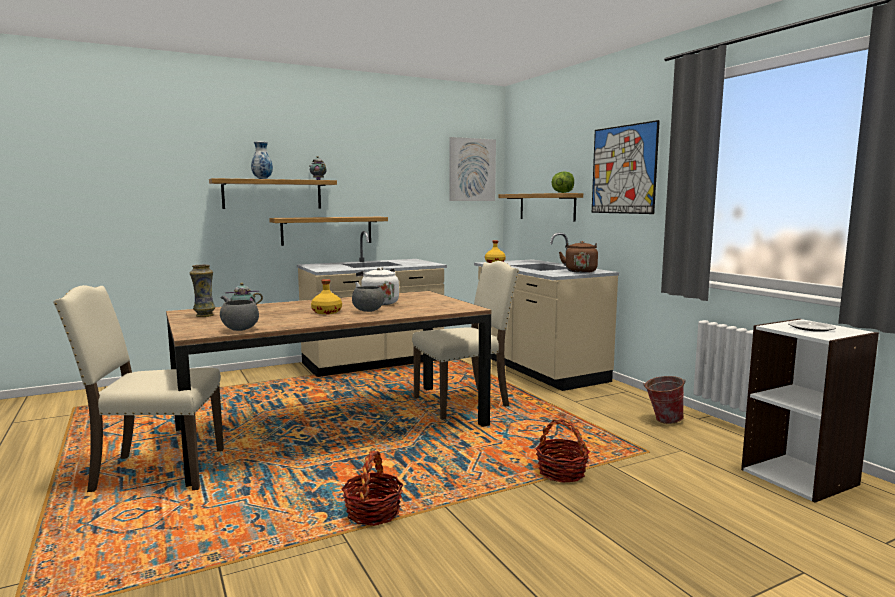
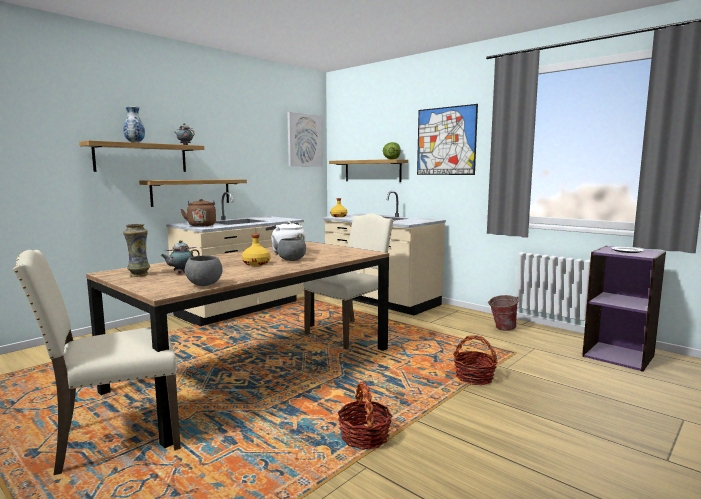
camera: 20 degrees left, 0 degrees up
brown kettle [559,241,598,273] -> brown kettle moved to [181,199,216,227]
white bookcase [741,319,879,503] -> purple bookcase [582,246,666,372]

